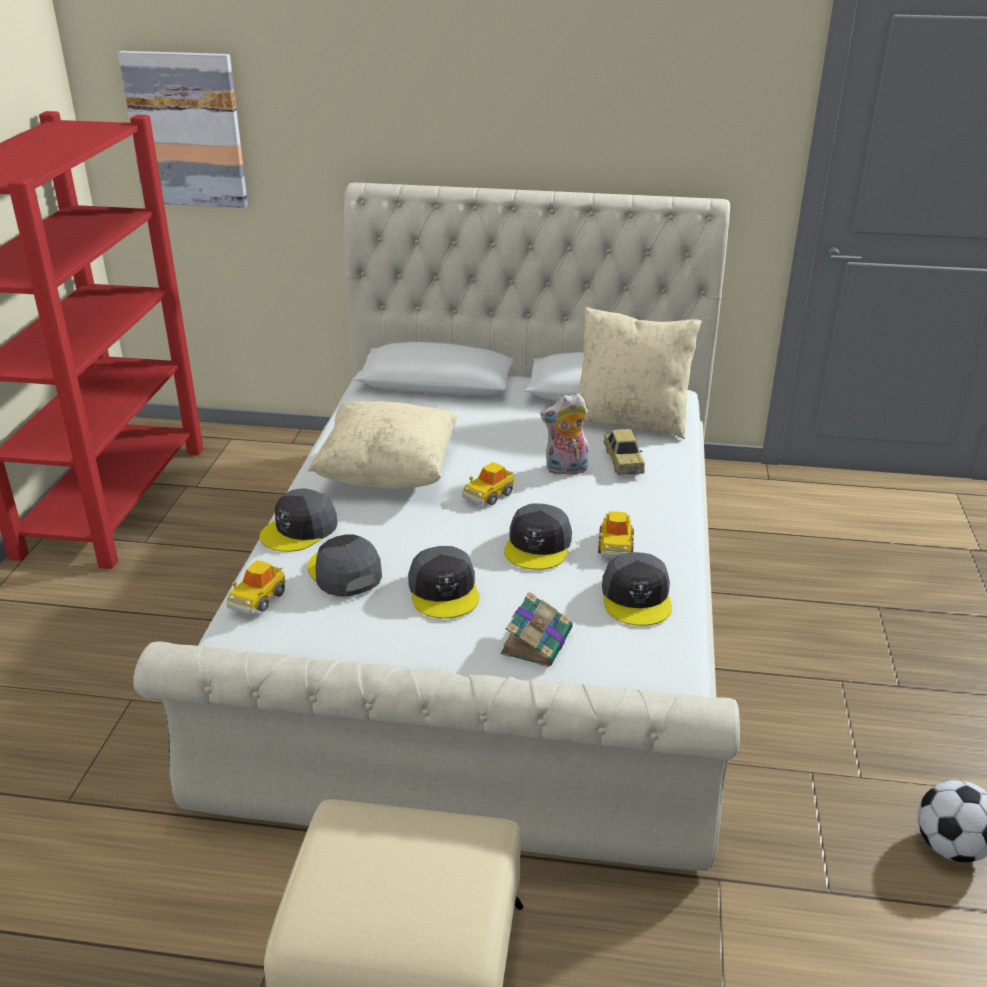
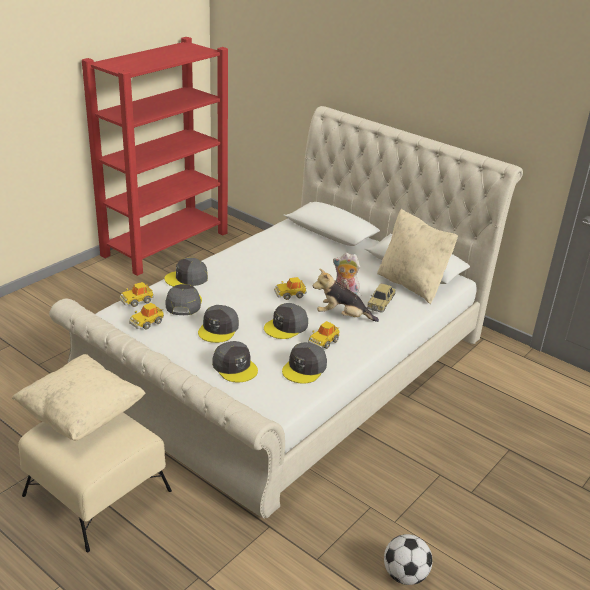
camera: 30 degrees right, 0 degrees up
picture [118,51,248,208] -> none
beige pillow [308,401,458,489] -> beige pillow moved to [12,354,146,440]
book [501,592,573,667] -> grey cap [212,341,258,383]
none -> toy car [129,303,164,330]
none -> plush toy [313,268,379,322]

